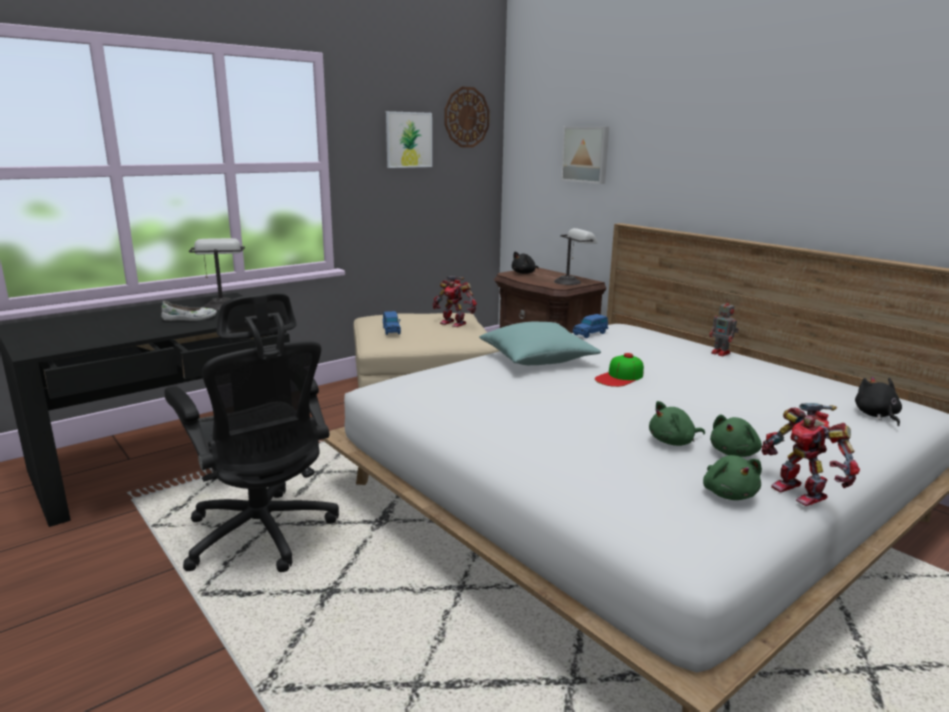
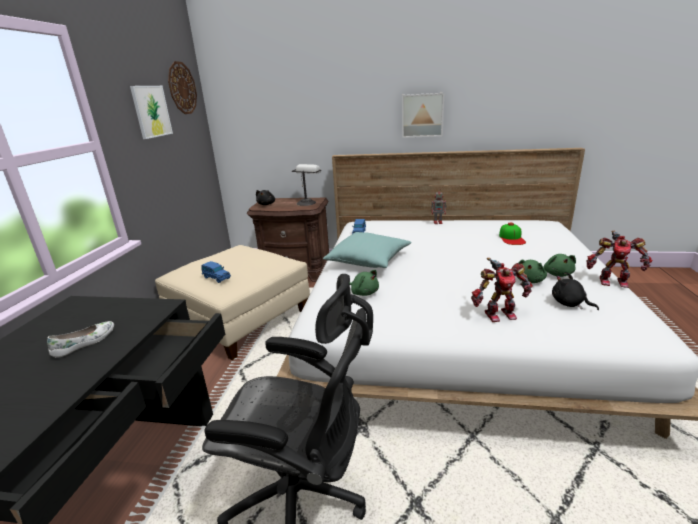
camera: 40 degrees left, 5 degrees up
table lamp [189,238,245,310] -> none
toy robot [433,276,477,327] -> toy robot moved to [471,258,532,322]
picture [561,126,609,184] -> picture moved to [402,93,444,138]
cap [595,353,644,387] -> cap moved to [499,223,526,245]
green plush toy [703,455,762,500] -> green plush toy moved to [349,270,379,296]
black plush toy [855,377,902,426] -> black plush toy moved to [552,273,599,310]

